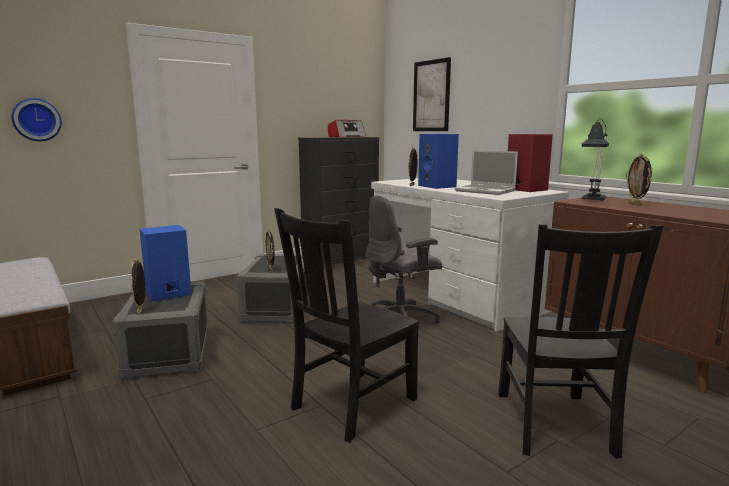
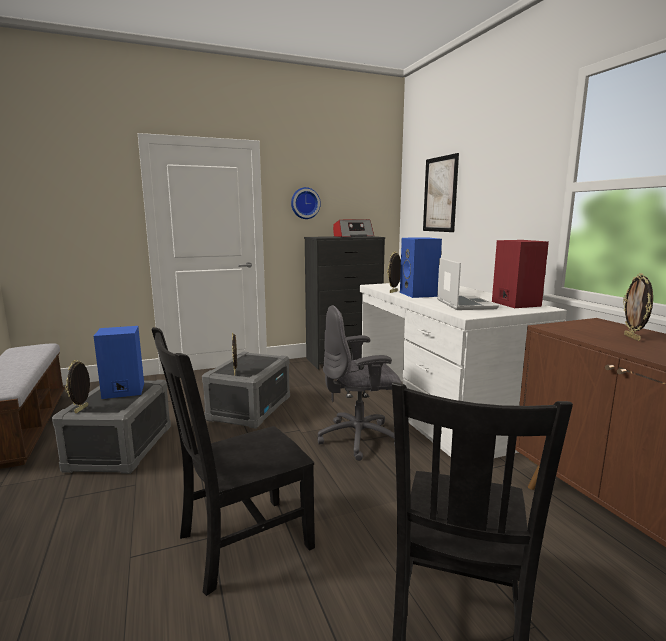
camera: 15 degrees right, 0 degrees up
wall clock [11,98,62,141] -> wall clock moved to [291,187,321,219]
laptop [455,150,518,195] -> laptop turned 150 degrees counterclockwise [437,258,499,310]
table lamp [581,118,609,201] -> none

